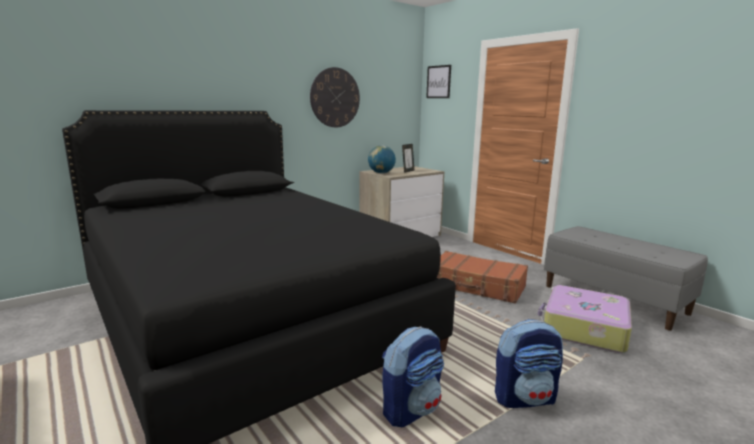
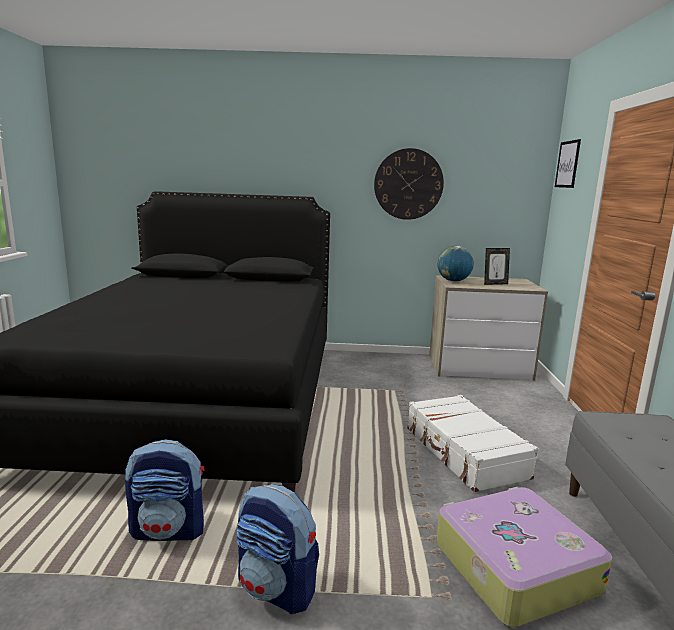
camera: 40 degrees right, 0 degrees up
brown suitcase [437,251,528,304] -> white suitcase [407,395,539,492]

